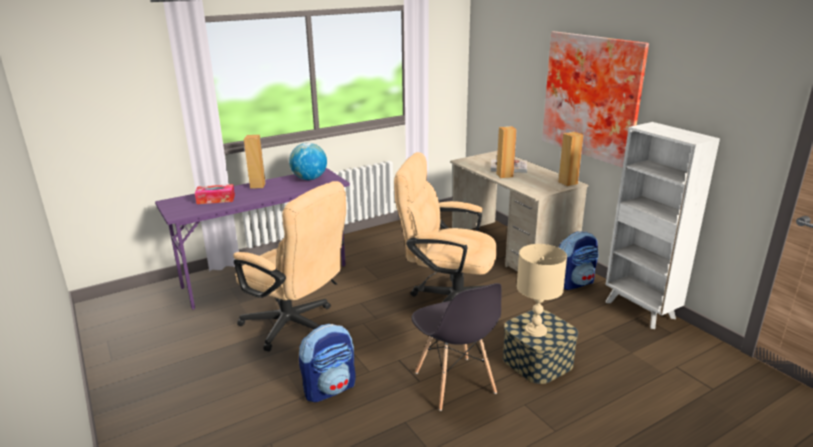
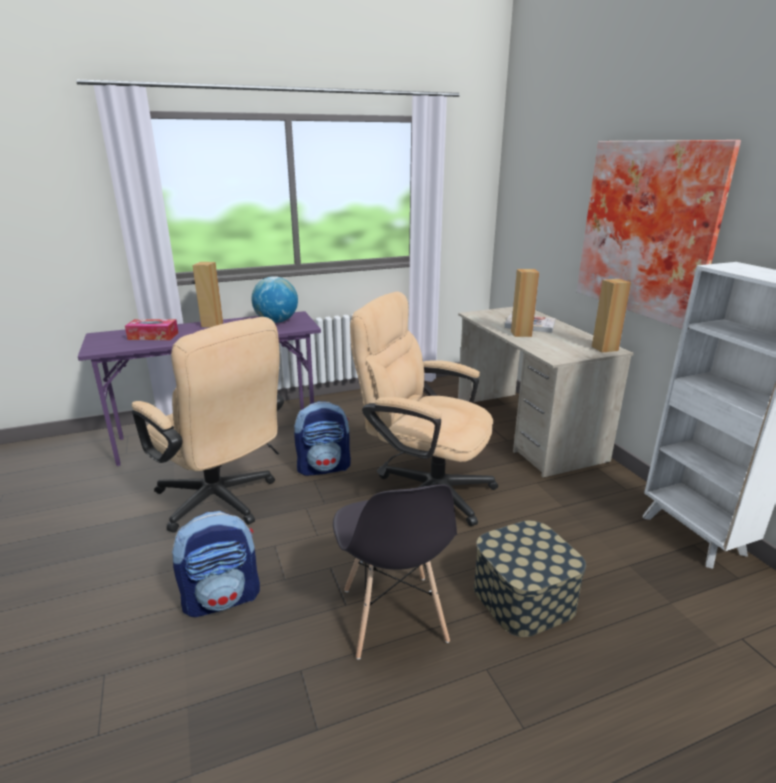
camera: 10 degrees right, 0 degrees up
beige table lamp [517,244,567,337] -> none
backpack [558,231,599,290] -> backpack moved to [294,401,351,476]

